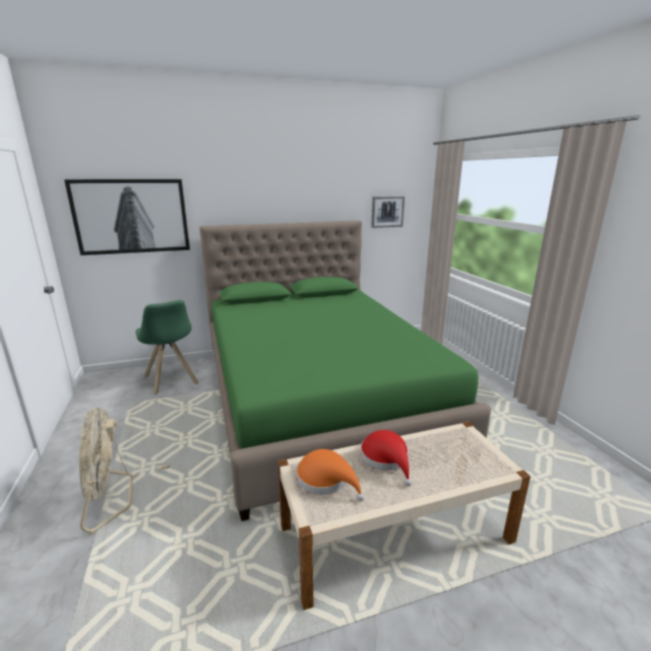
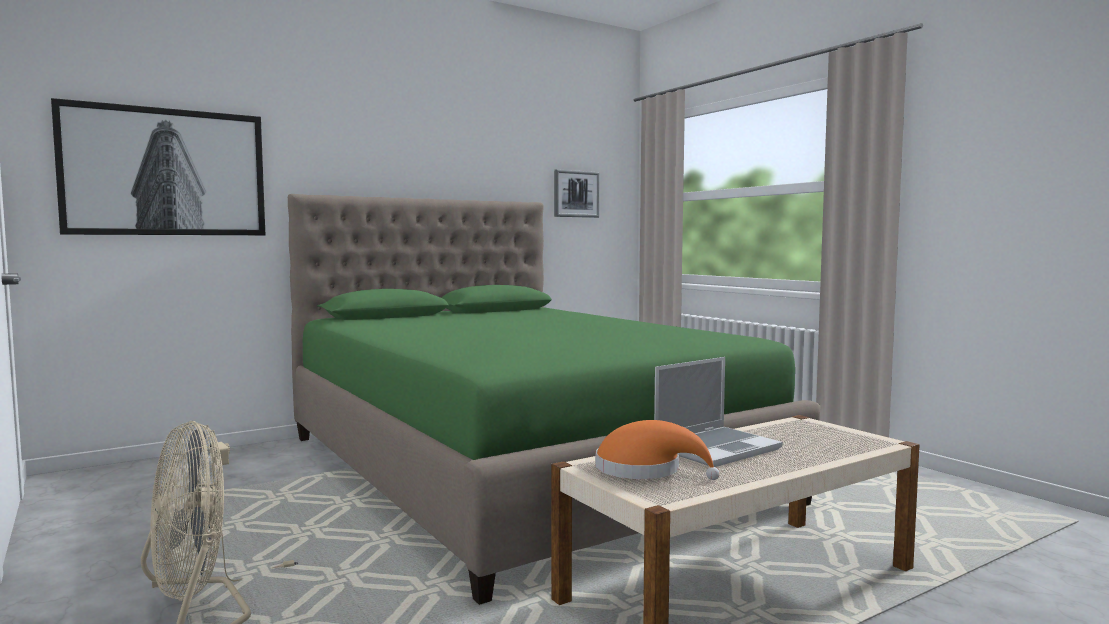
camera: 15 degrees left, 15 degrees down
green chair [136,300,199,395] -> none
red hat [360,430,412,486] -> laptop [654,357,783,467]

